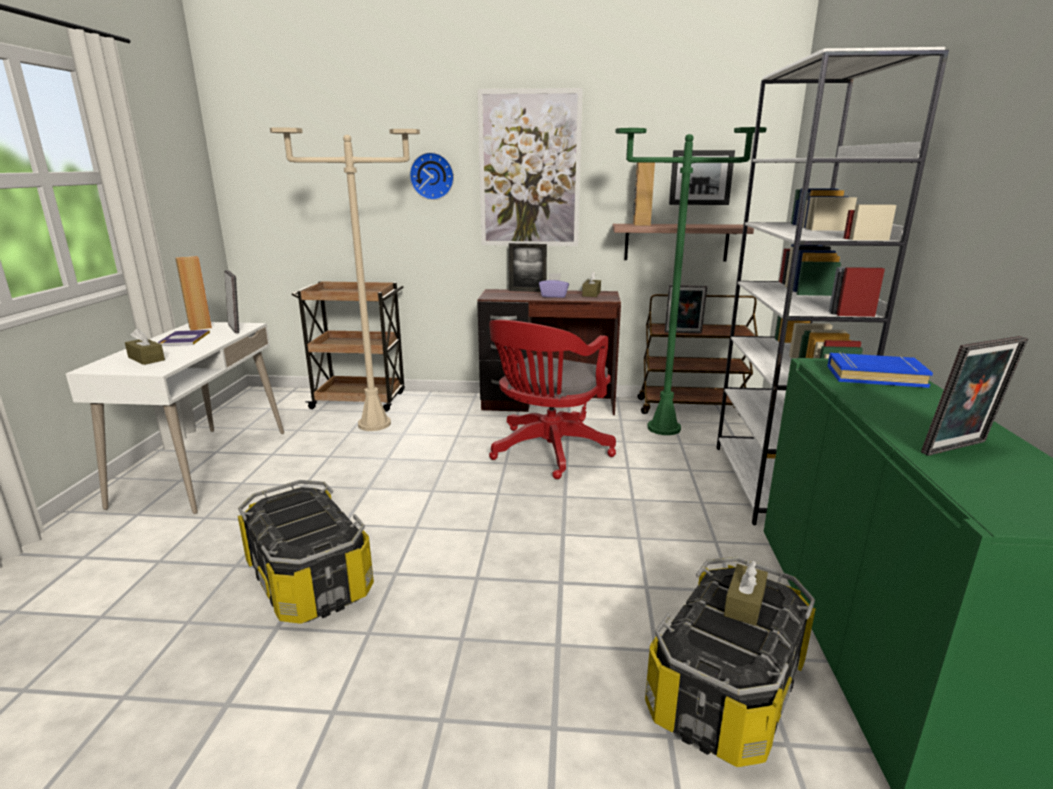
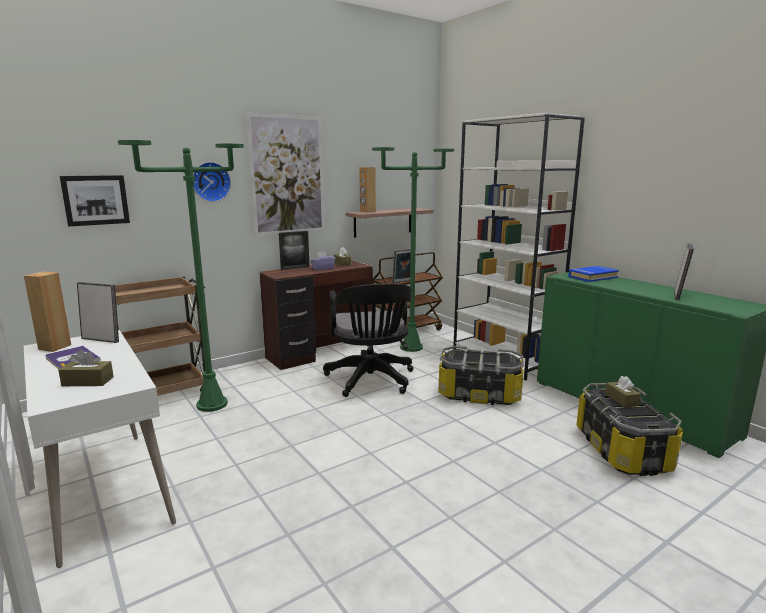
camera: 40 degrees left, 5 degrees down
storage box [238,480,374,624] -> storage box moved to [438,346,524,405]
beige floor lamp [270,127,420,431] -> green floor lamp [118,140,244,412]
red office chair [489,320,616,479] -> black office chair [323,283,413,397]
picture [669,150,735,205] -> picture moved to [60,175,130,227]

